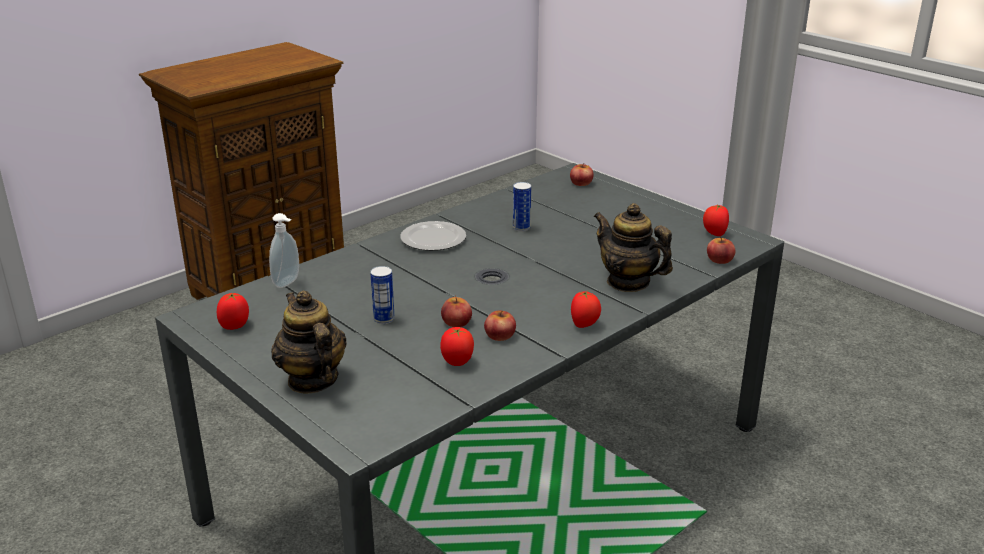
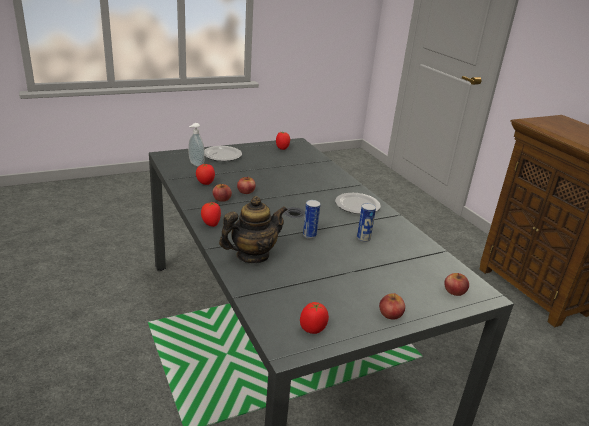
camera: 105 degrees right, 0 degrees up
soap dispenser [269,213,299,288] -> soap dispenser moved to [188,123,205,167]
teapot [271,291,347,394] -> plate [204,146,242,161]
can [370,266,395,324] -> can moved to [303,200,320,239]
apple [707,236,735,264] -> apple moved to [379,293,405,320]

